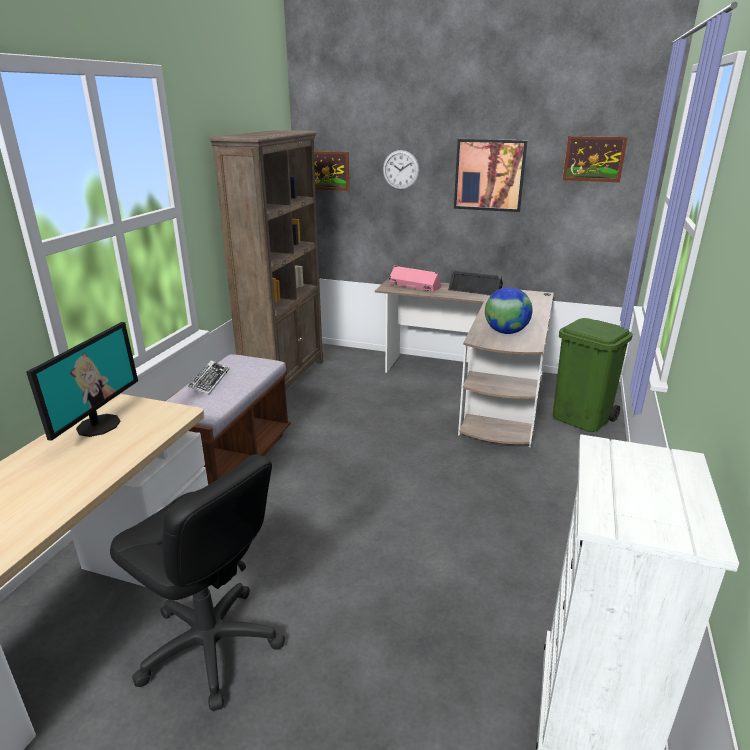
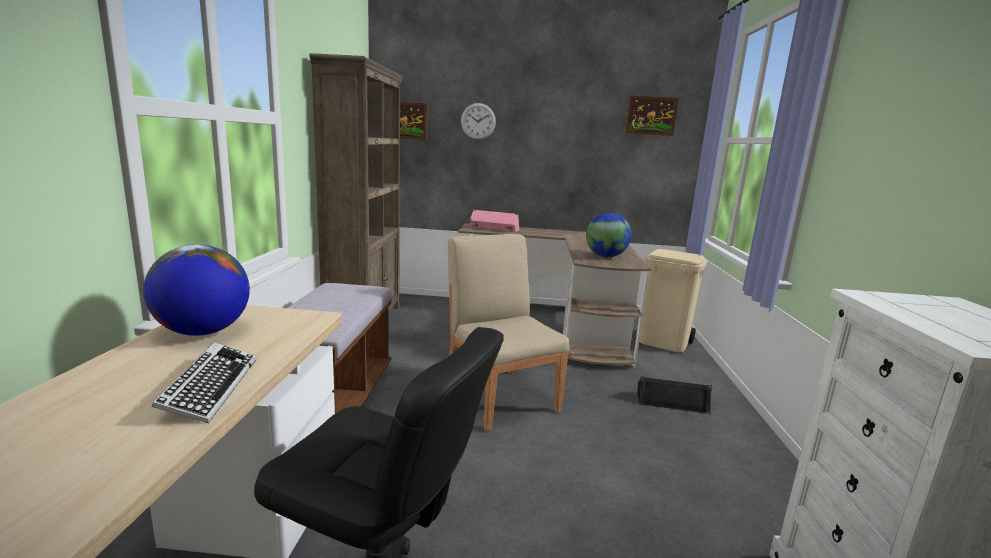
camera: 15 degrees left, 10 degrees down
monitor [26,322,138,441] -> globe [143,244,250,336]
keyboard [188,360,229,395] -> keyboard moved to [151,342,256,423]
black speaker [448,270,503,295] -> black speaker moved to [637,376,712,414]
picture [454,139,528,212] -> none
green trash can [553,318,633,432] -> beige trash can [639,249,708,353]
none -> beige chair [448,234,570,431]

